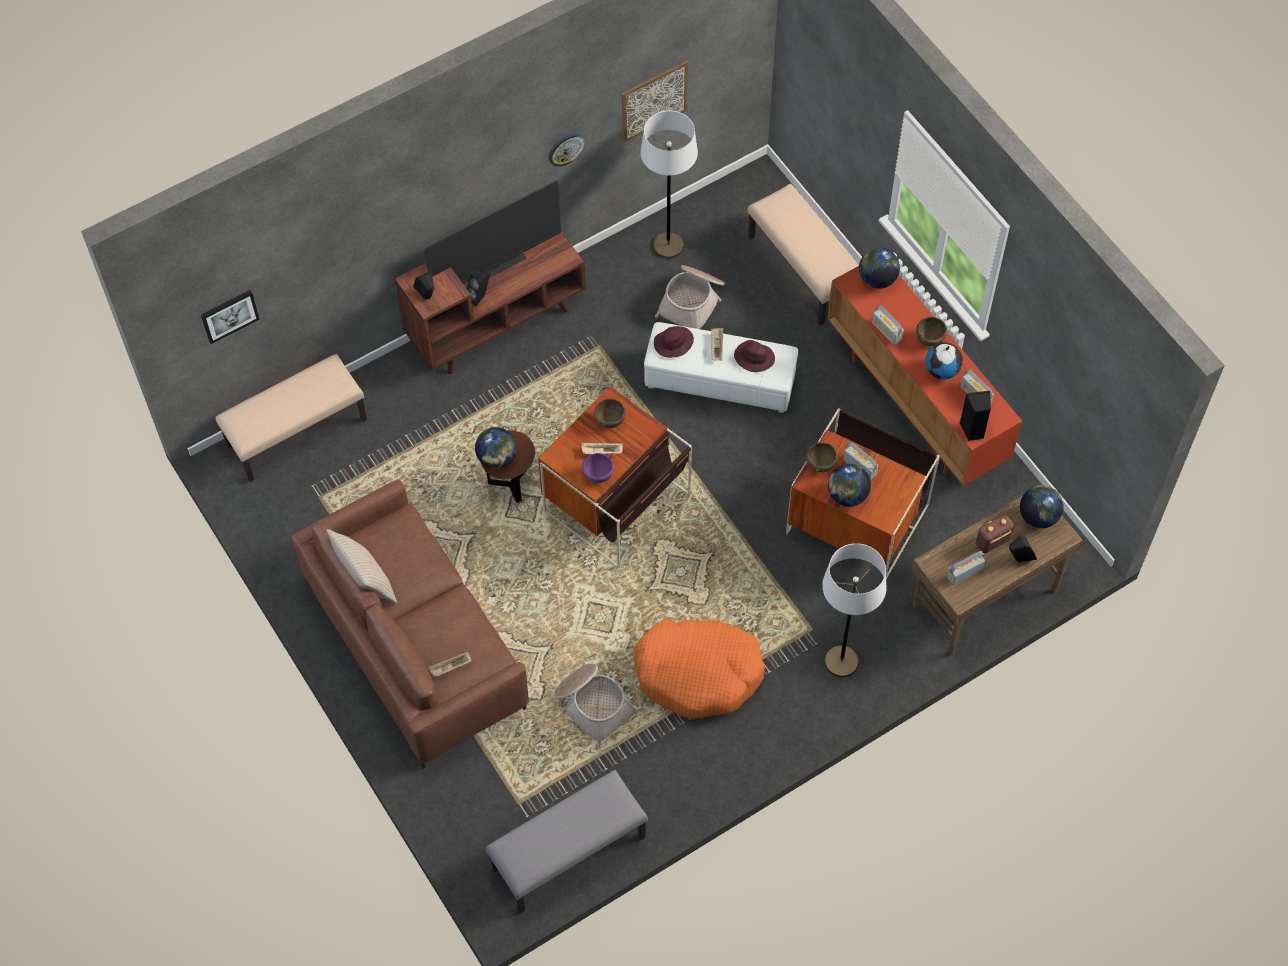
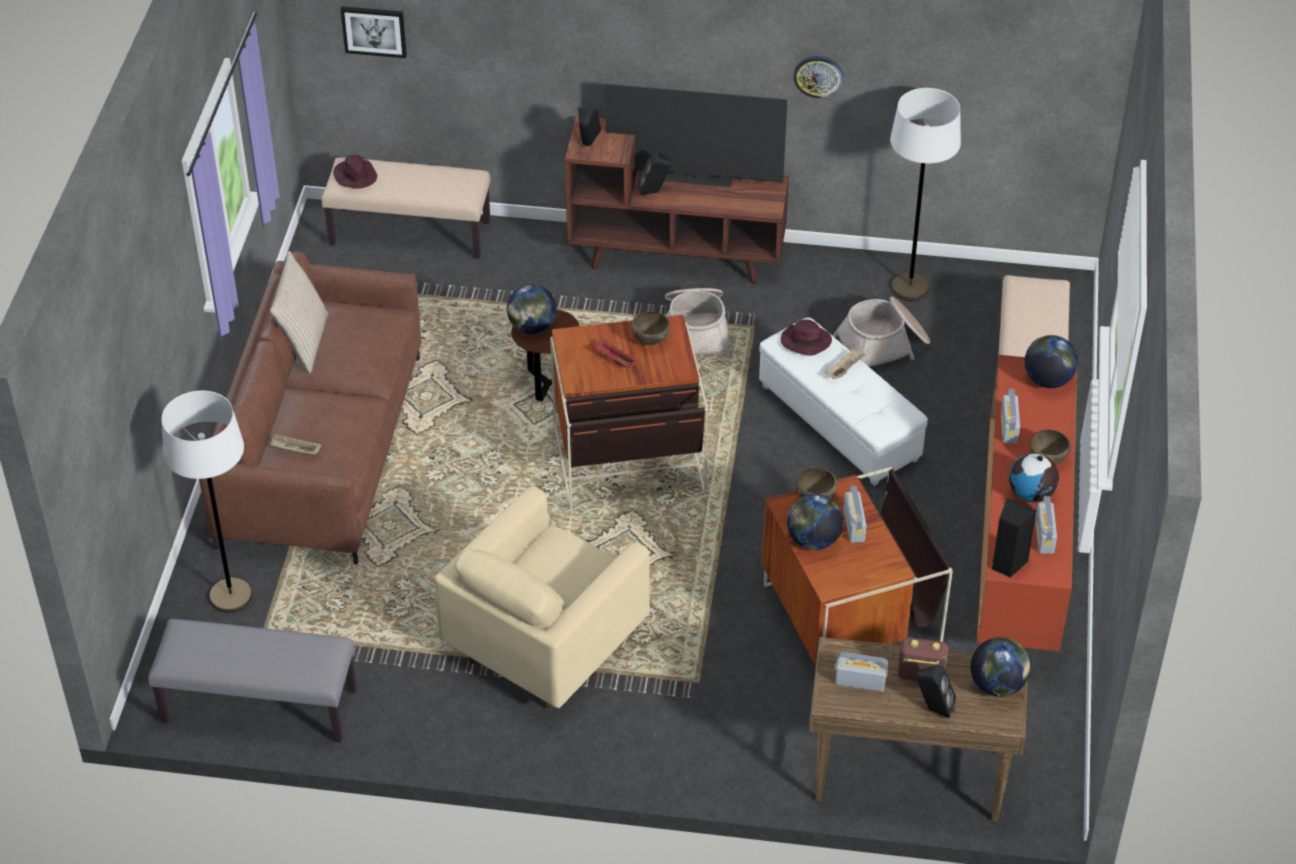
camera: 40 degrees right, 15 degrees down
basket [554,664,638,747] -> basket moved to [665,288,730,358]
beige tray [582,443,623,454] -> red tray [593,338,638,368]
purple bowl [582,453,614,483] -> none
picture [622,60,688,143] -> none
orange dog bed [634,619,765,719] -> beige armchair [434,486,650,708]
purple hat [734,340,775,372] -> purple hat moved to [333,155,377,189]
white floor lamp [822,543,887,678] -> white floor lamp moved to [162,391,253,613]

